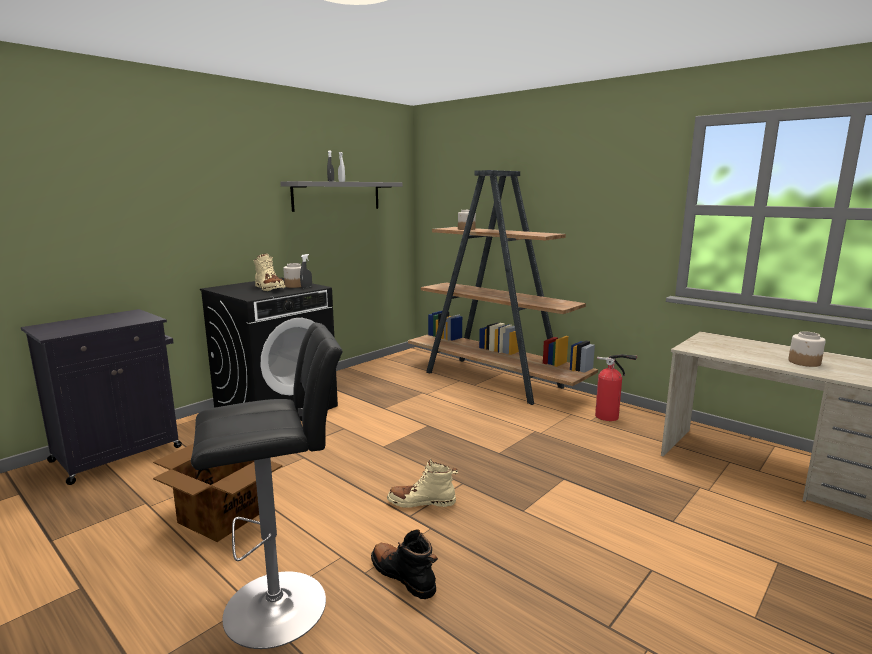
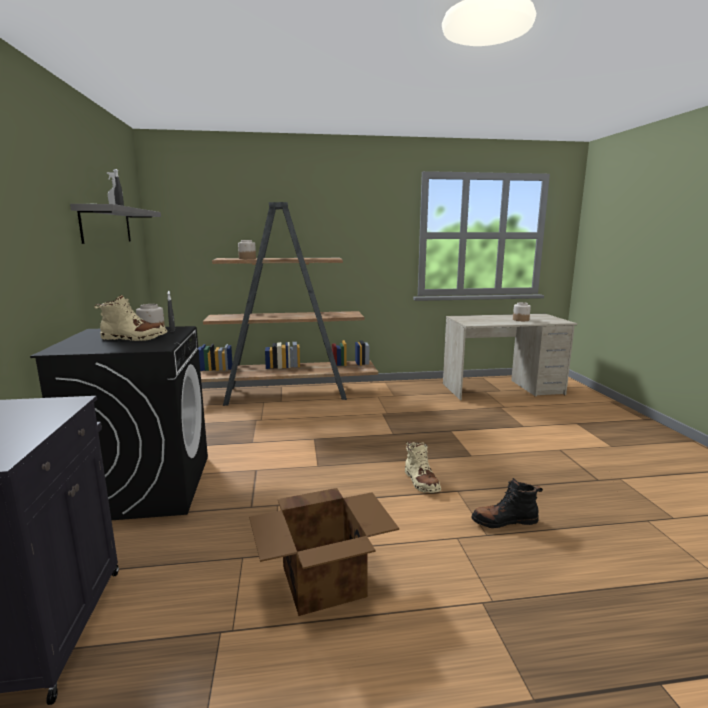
camera: 50 degrees left, 0 degrees up
black stool [191,322,343,649] -> none
beige boot [387,459,458,508] -> beige boot turned 60 degrees counterclockwise [405,441,441,493]
fire extinguisher [595,354,637,421] -> none

